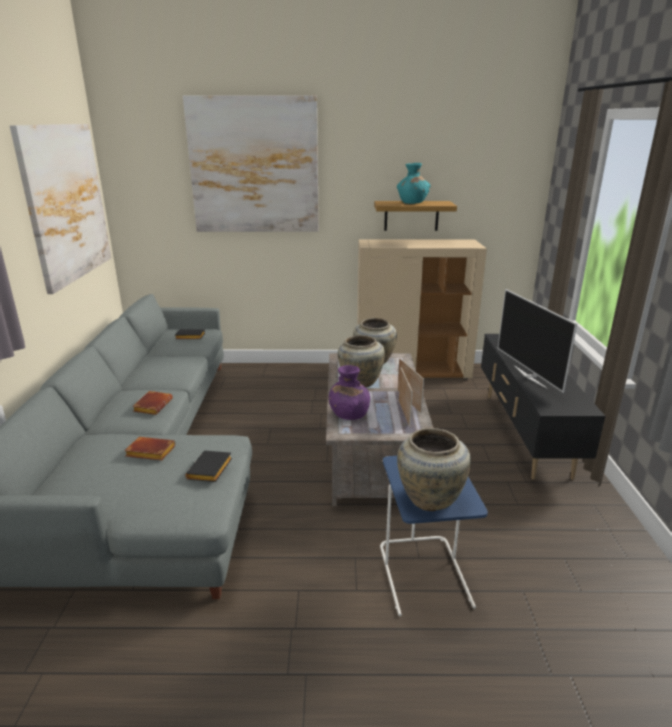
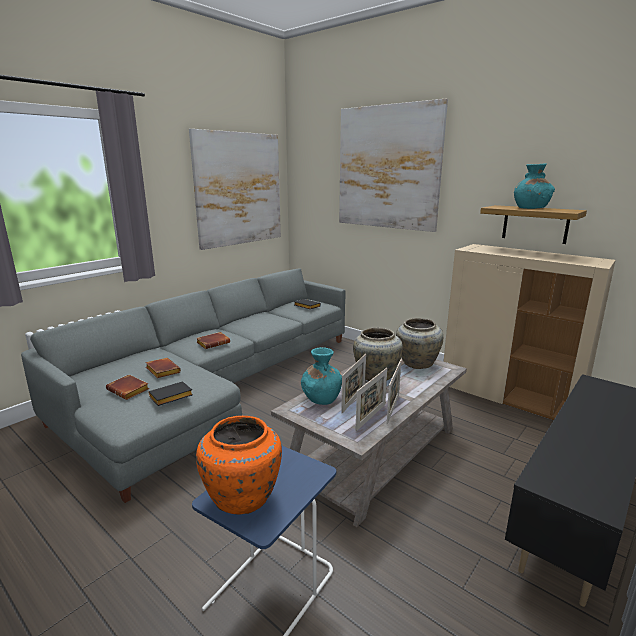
camera: 40 degrees right, 5 degrees down
purple vase [329,365,370,420] -> turquoise vase [301,347,342,405]
beige vase [397,428,471,511] -> orange vase [196,416,282,514]
television [497,289,577,393] -> none
none -> brown book [106,375,149,400]
none -> picture frame [341,354,366,413]

